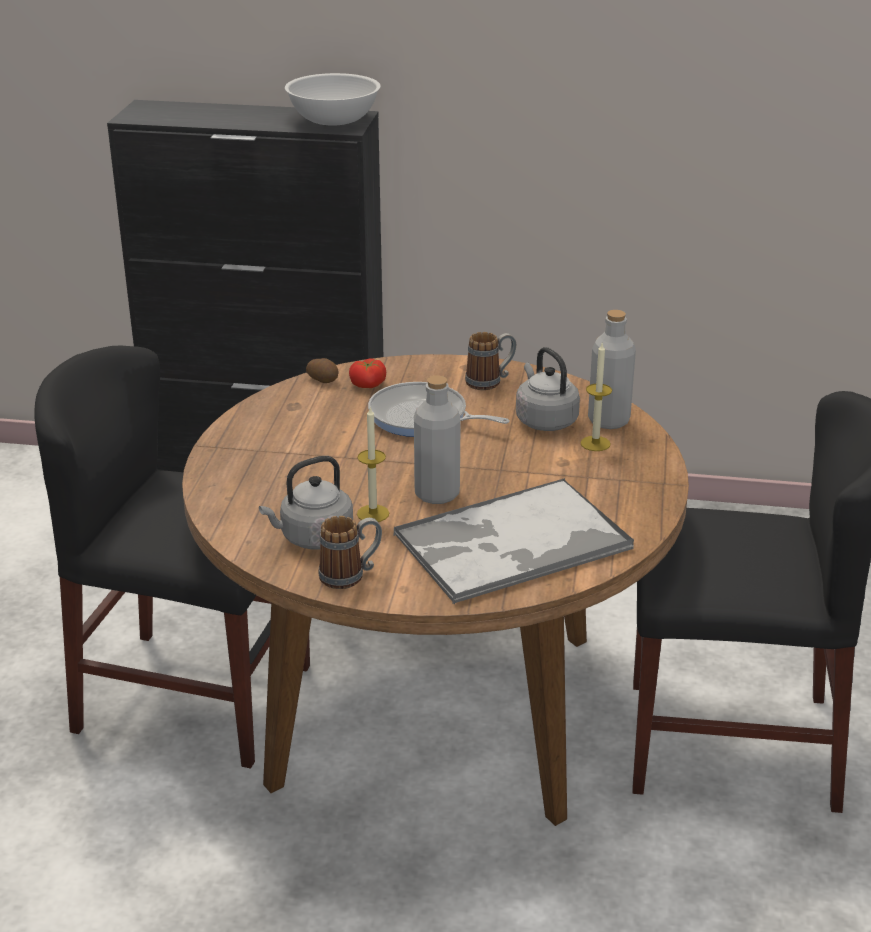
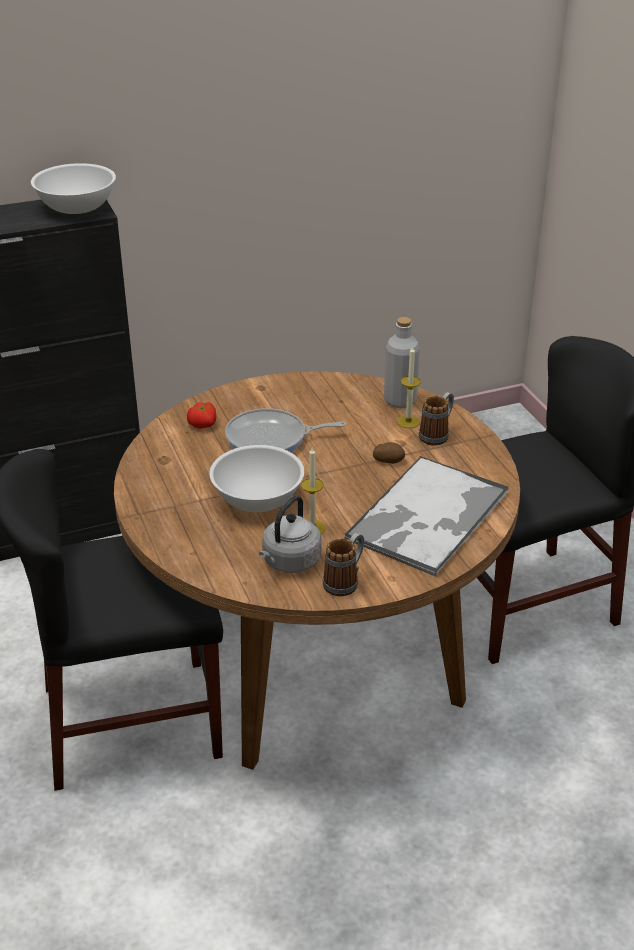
camera: 30 degrees left, 5 degrees up
potato [306,358,339,383] -> potato moved to [373,442,405,464]
grey bottle [414,376,461,504] -> none
mug [465,332,516,390] -> mug moved to [419,392,454,446]
grey kettle [516,347,580,431] -> none
none -> white bowl [210,445,304,512]

